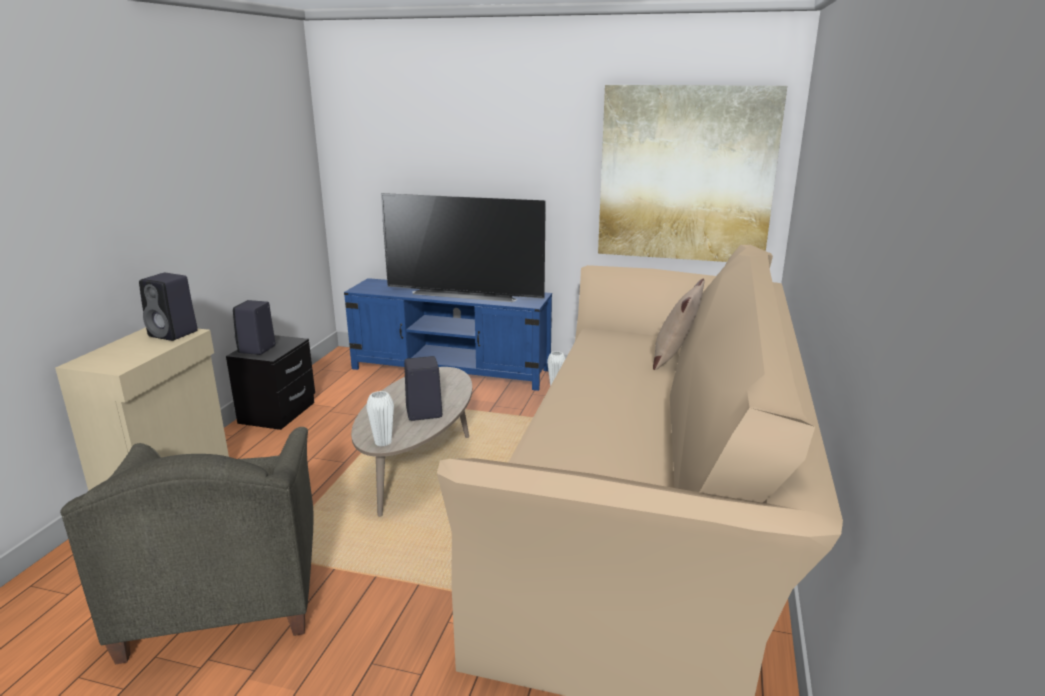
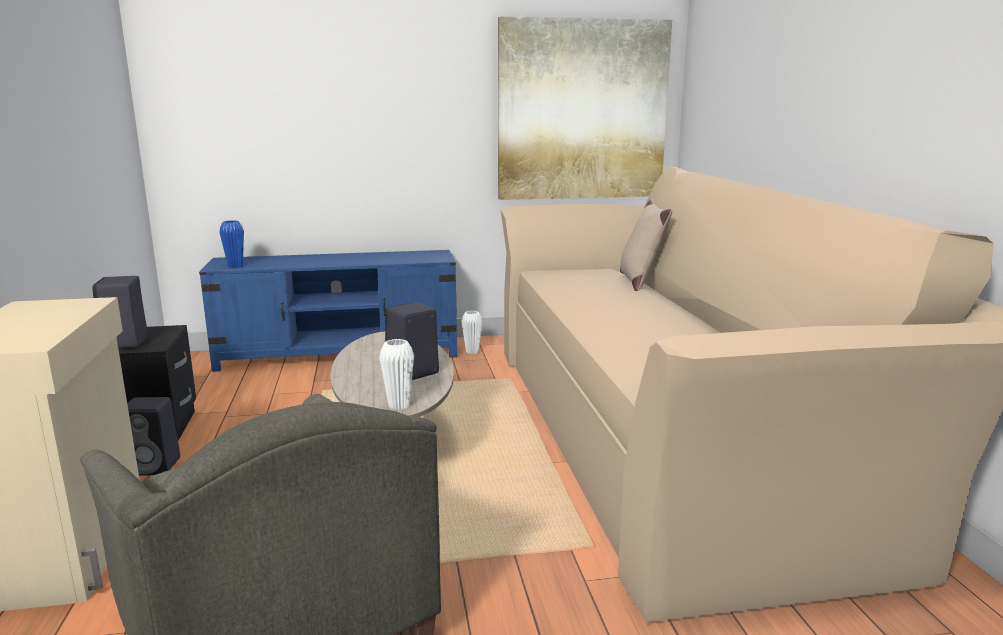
camera: 25 degrees left, 5 degrees down
black speaker [139,273,198,341] -> black speaker moved to [127,397,180,476]
television [381,193,546,302] -> none
none -> blue vase [219,220,244,268]

